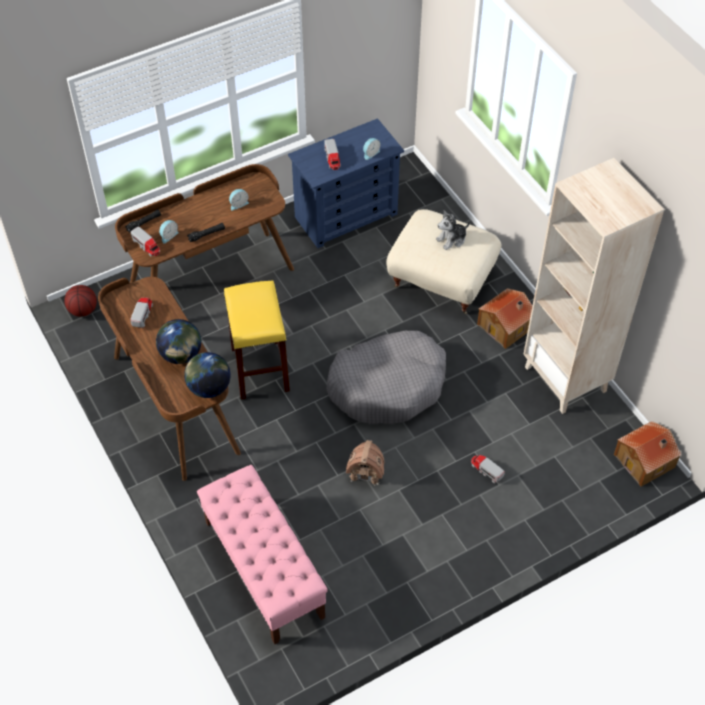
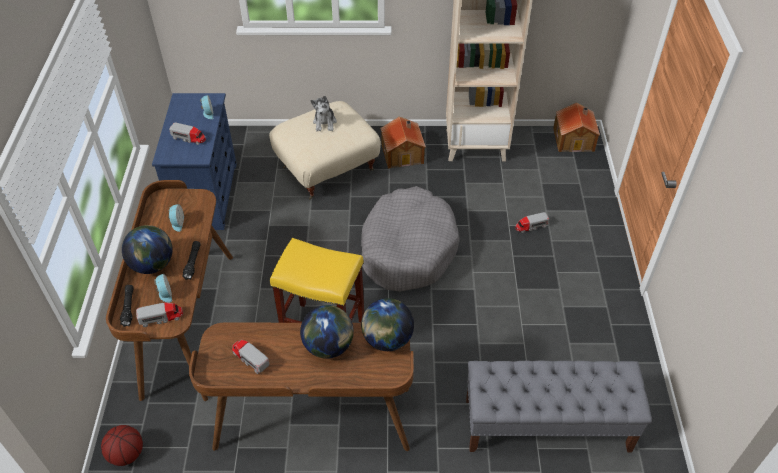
camera: 60 degrees left, 5 degrees down
pink bench [197,465,328,645] -> grey bench [466,361,652,453]
toy house [346,440,385,485] -> none
none -> globe [122,225,173,274]

